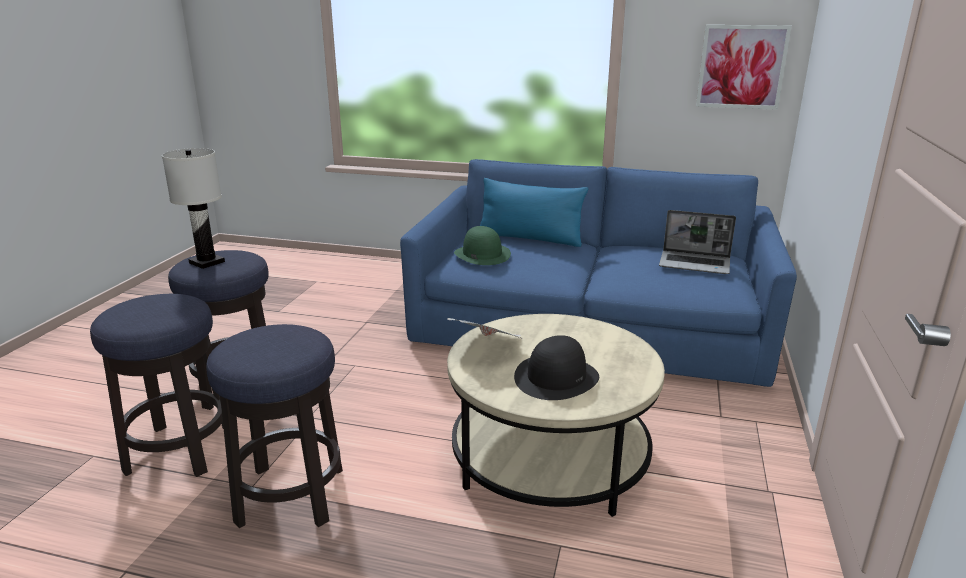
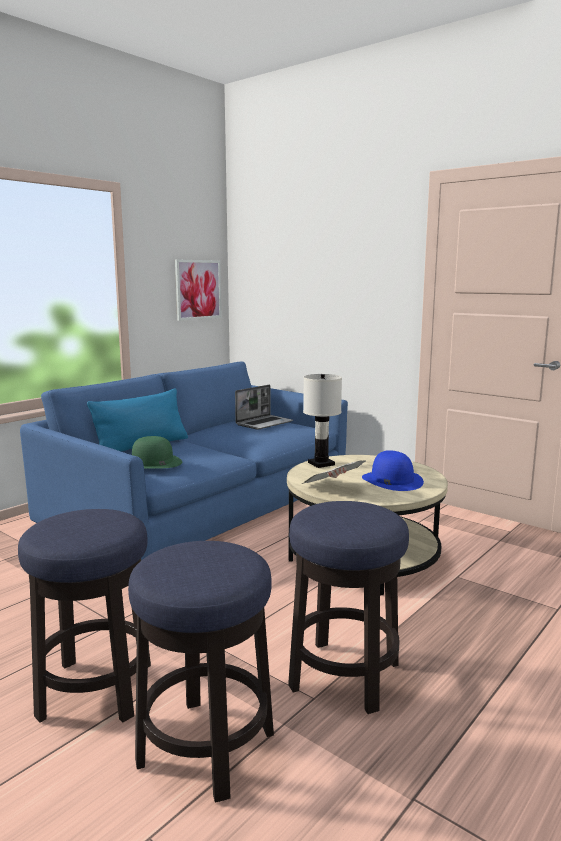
camera: 65 degrees left, 10 degrees down
white table lamp [162,148,225,269] -> white table lamp moved to [303,374,342,468]
black hat [514,335,599,400] -> blue hat [362,450,424,491]

